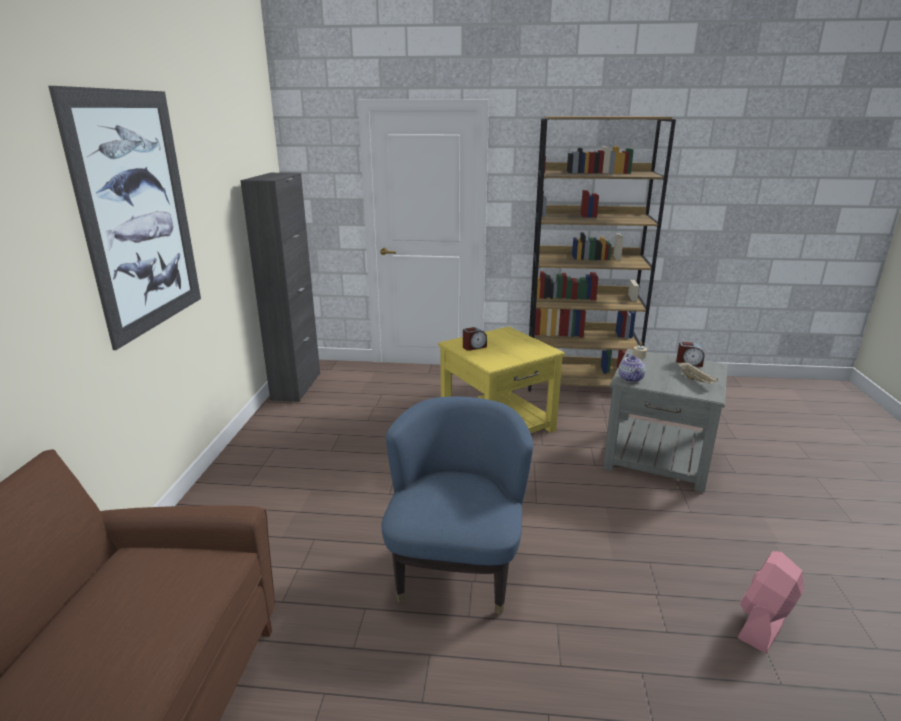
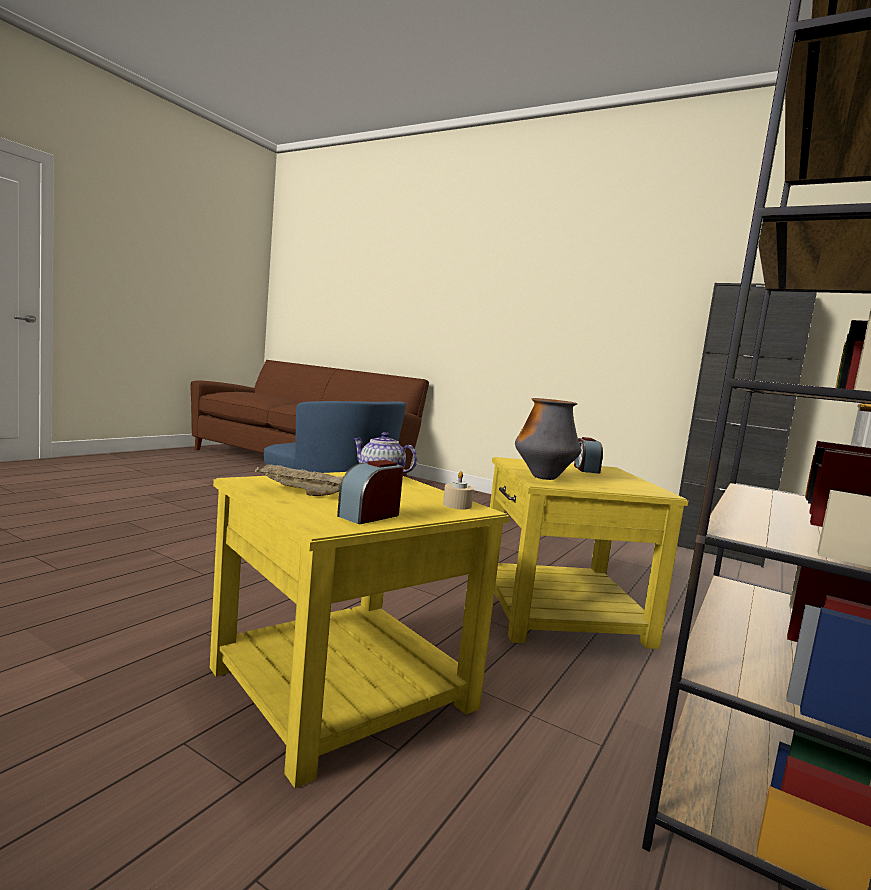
camera: 115 degrees right, 15 degrees down
picture [48,86,201,350] -> none
grey side table [603,349,727,493] -> yellow side table [210,472,510,788]
pink fan [737,551,804,653] -> none
none -> vase [515,398,581,480]

